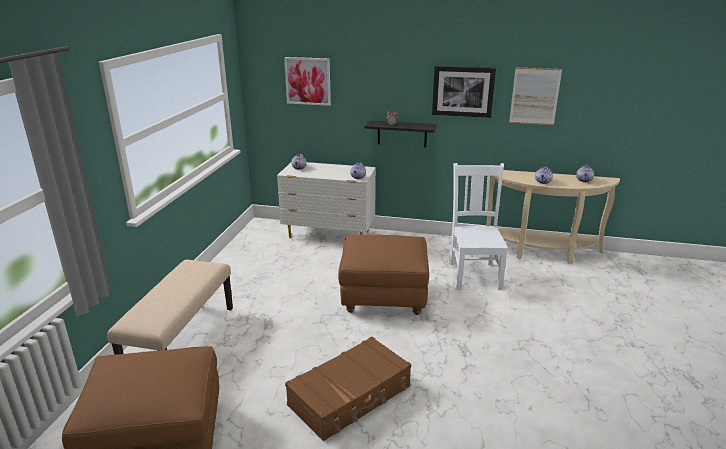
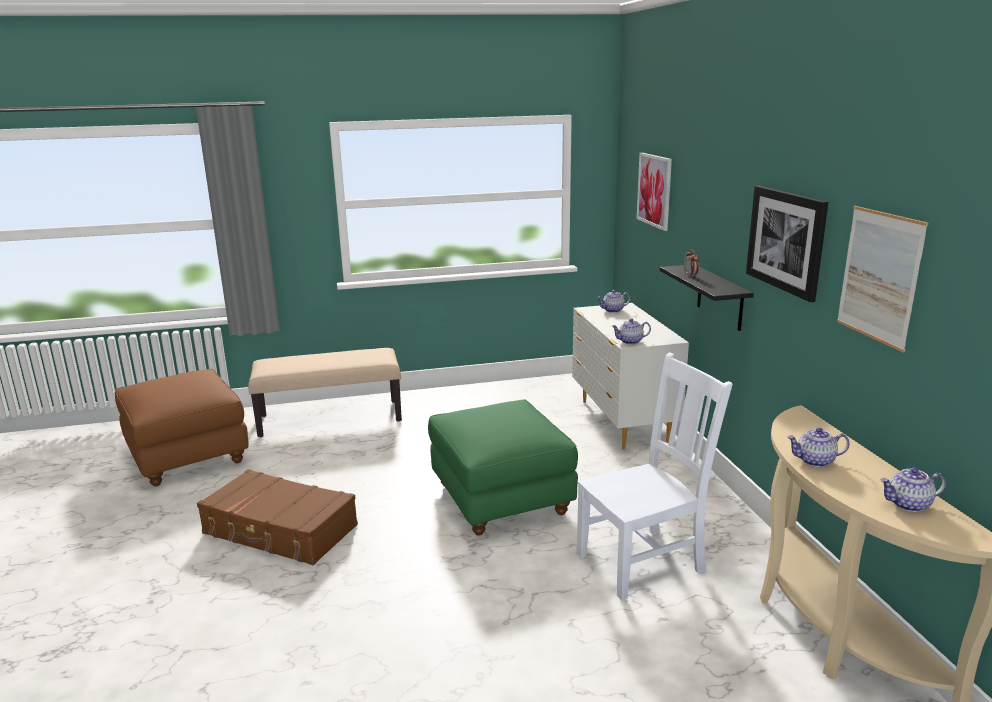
camera: 65 degrees right, 5 degrees down
brown ottoman [338,235,429,315] -> green ottoman [428,399,578,535]

